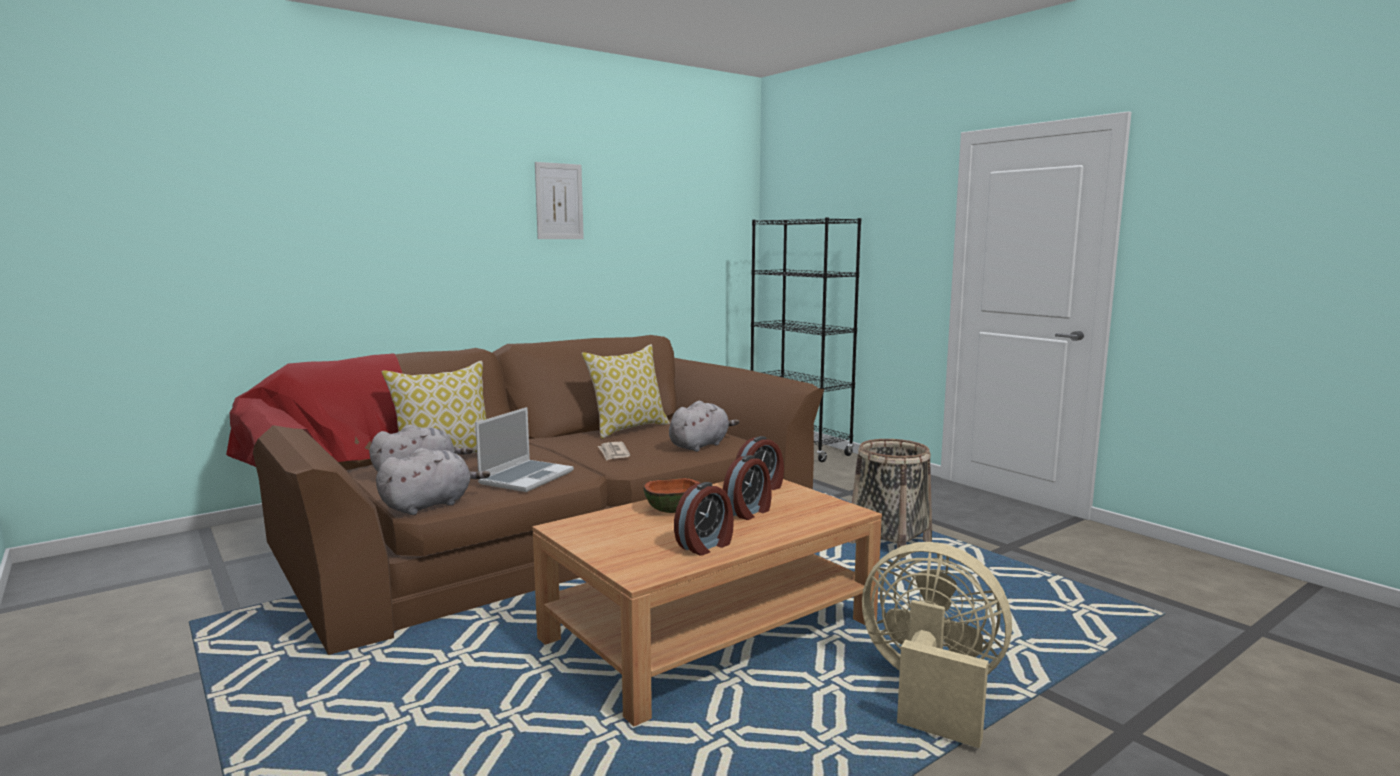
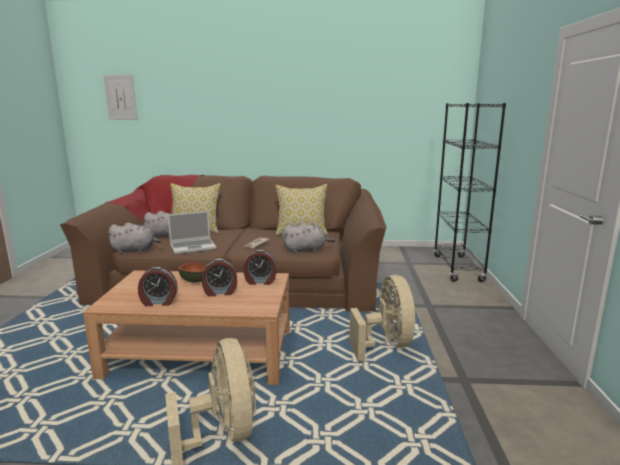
camera: 40 degrees right, 5 degrees up
picture [535,162,584,239] -> picture moved to [104,75,137,120]
basket [848,439,932,558] -> beige fan [349,275,416,361]

